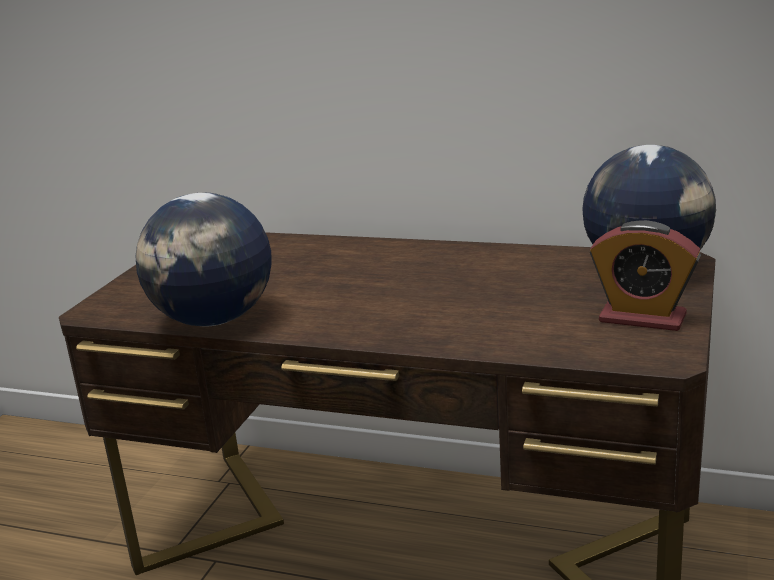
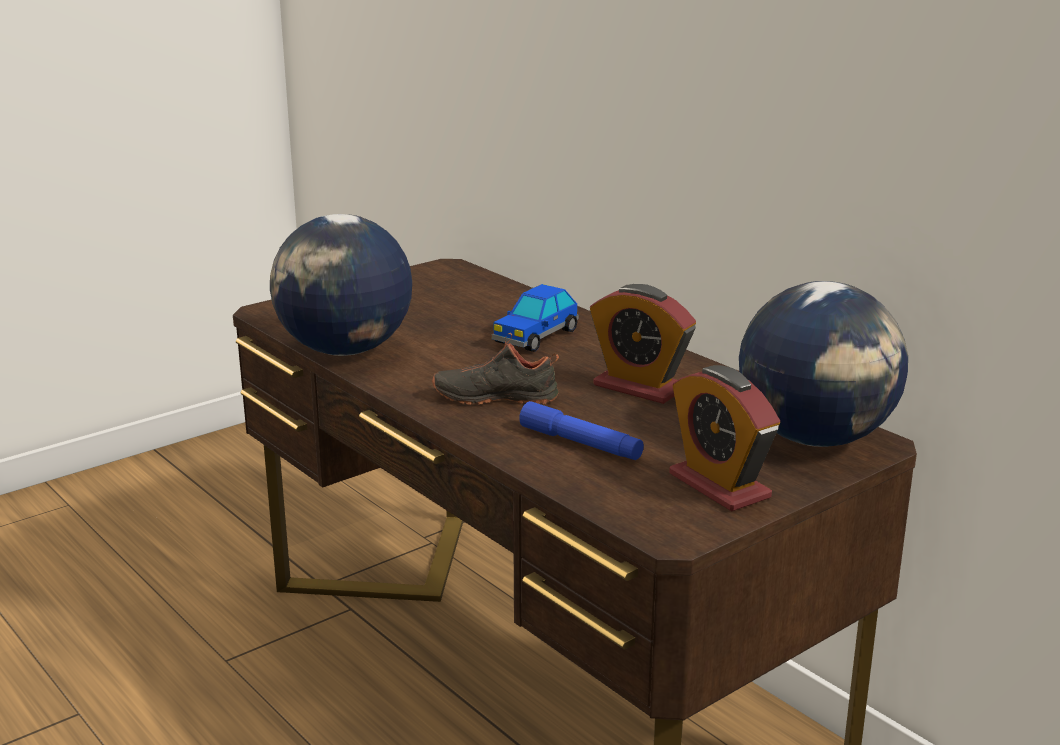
camera: 30 degrees right, 0 degrees up
none -> black shoe [432,333,559,405]
none -> toy car [491,284,579,352]
none -> blue flashlight [519,401,644,460]
none -> alarm clock [590,284,696,404]

